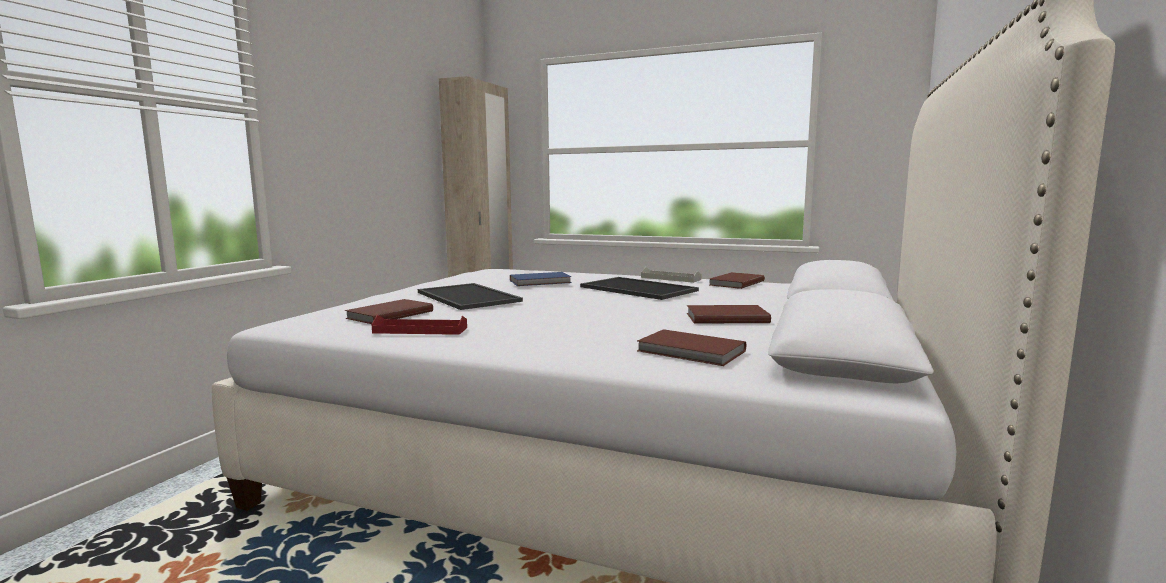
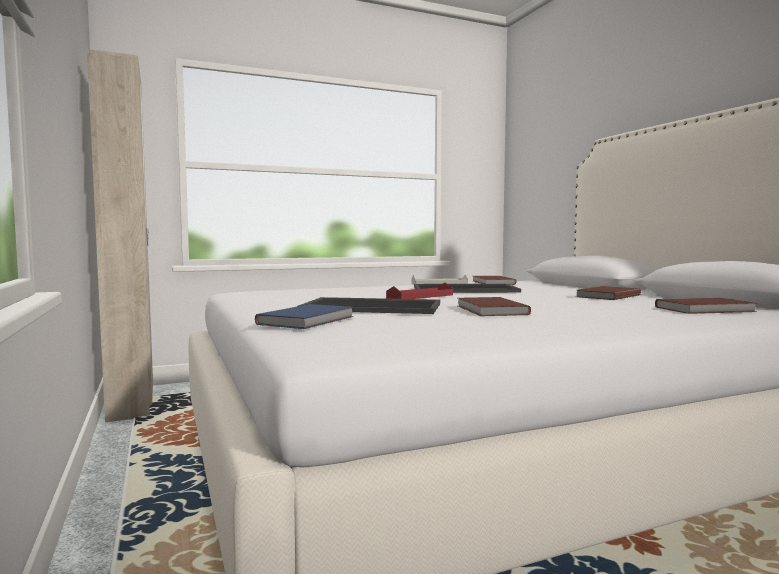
camera: 45 degrees left, 5 degrees down
brown book [345,299,433,324] -> brown book moved to [458,297,531,316]
red tray [372,315,467,335] -> red tray moved to [386,283,453,299]
blue book [510,272,572,286] -> blue book moved to [255,304,354,329]

